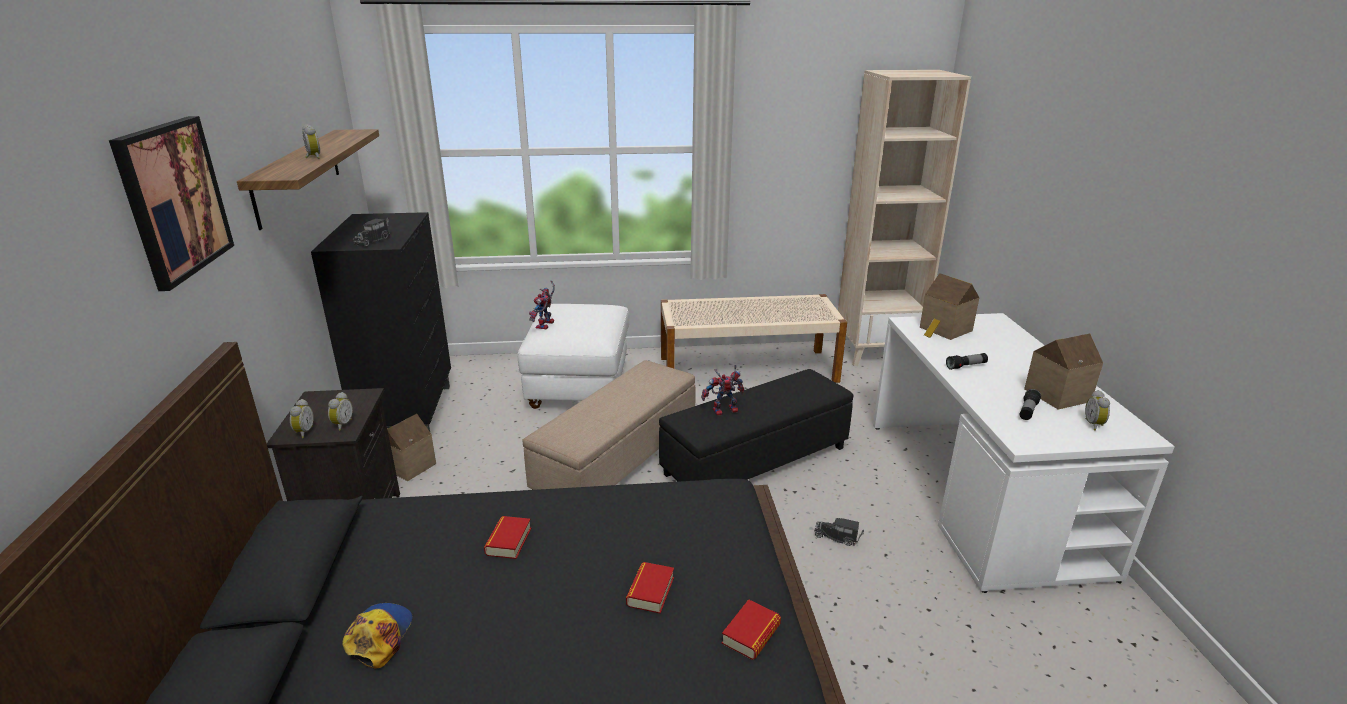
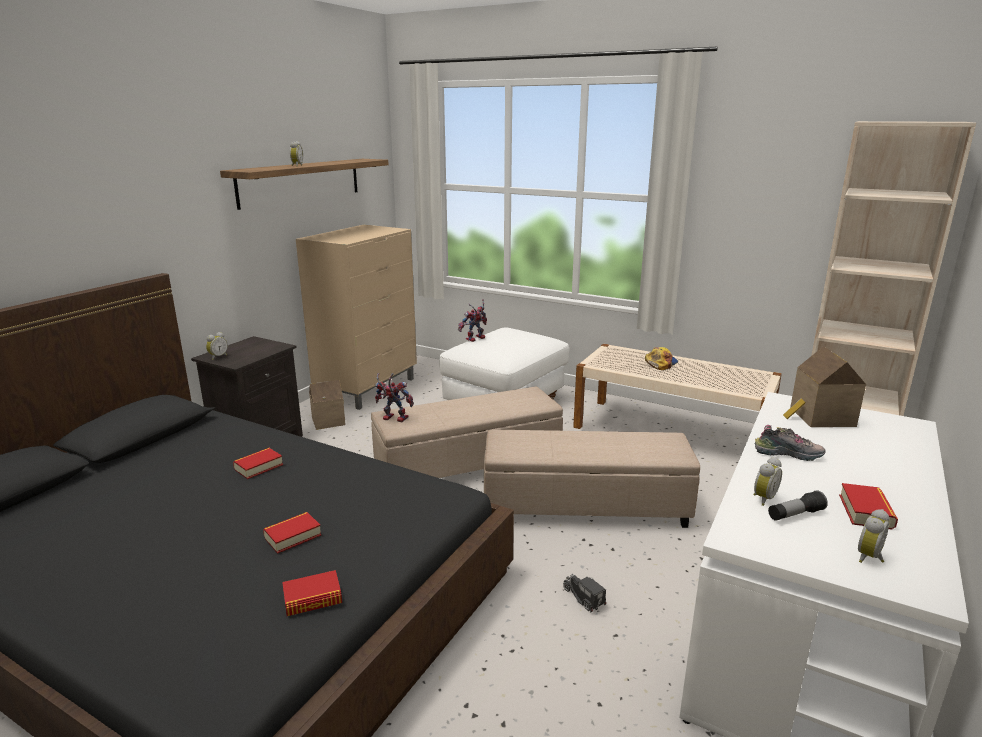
camera: 35 degrees right, 5 degrees down
picture [109,116,234,291] -> none
black dresser [311,212,451,431] -> beige dresser [296,225,417,410]
alarm clock [328,392,353,431] -> alarm clock moved to [753,457,782,506]
cap [342,603,413,669] -> cap moved to [645,347,678,370]
toy truck [353,218,390,247] -> none
black ottoman [659,369,853,482] -> beige ottoman [484,430,700,528]
toy robot [701,365,744,416] -> toy robot moved to [375,373,414,422]
flashlight [946,353,988,370] -> shoe [755,425,826,461]
toy house [1024,334,1103,410] -> book [839,483,898,530]

